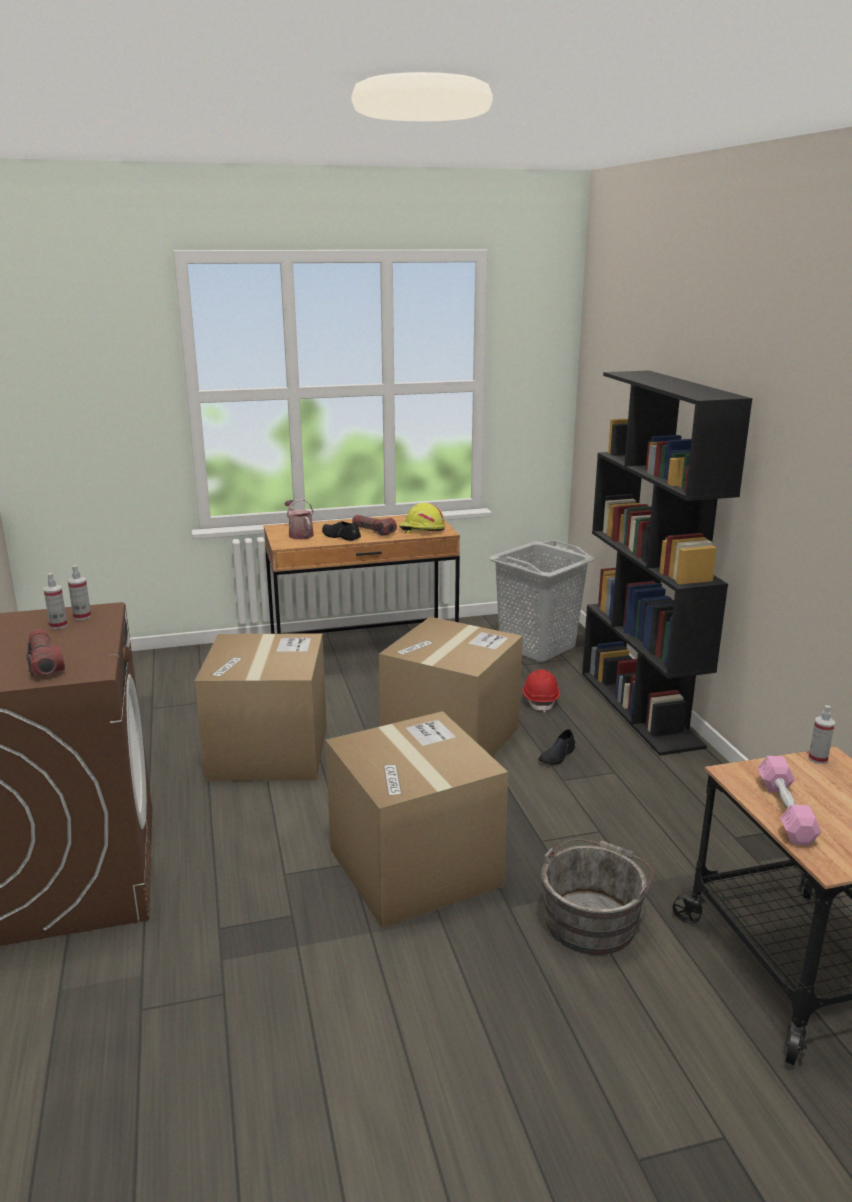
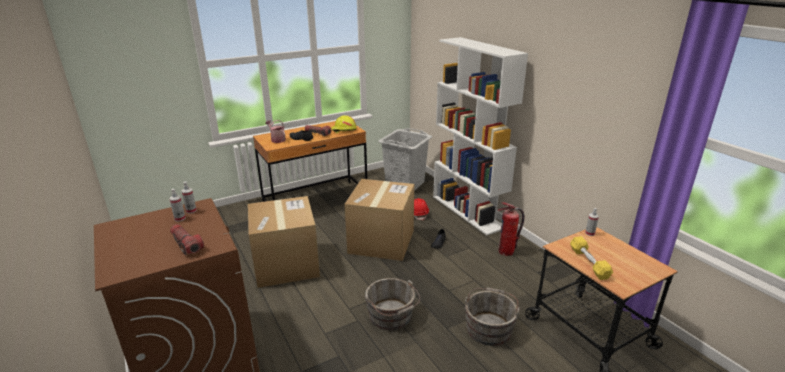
camera: 15 degrees left, 5 degrees up
cardboard box [325,711,508,929] -> grey bucket [365,278,420,330]
black bookcase [582,370,753,756] -> white bookcase [433,37,528,235]
pink dumbbell [758,756,822,845] -> yellow dumbbell [570,236,613,280]
none -> fire extinguisher [498,202,525,256]

